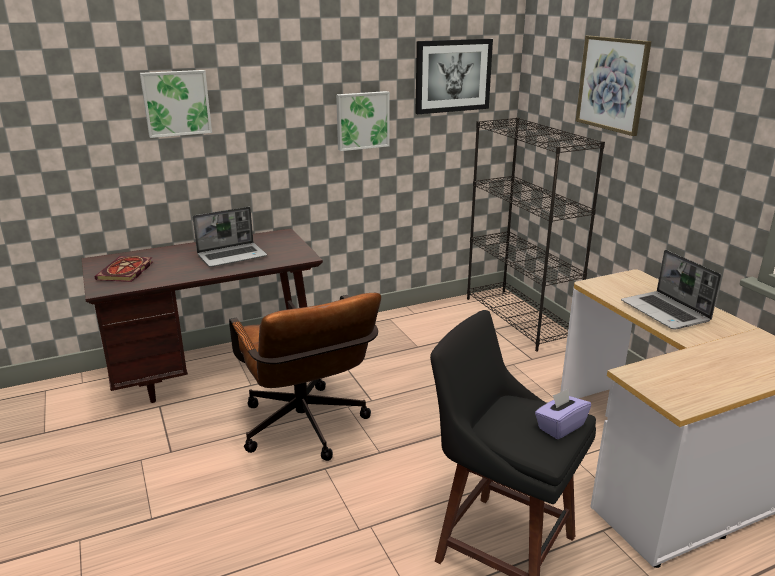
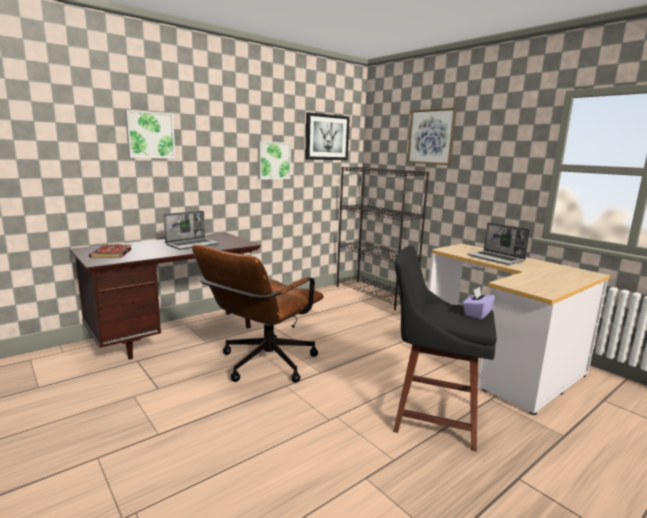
camera: 15 degrees left, 10 degrees down
brown office chair [229,293,381,461] -> brown office chair turned 75 degrees clockwise [192,244,324,383]

